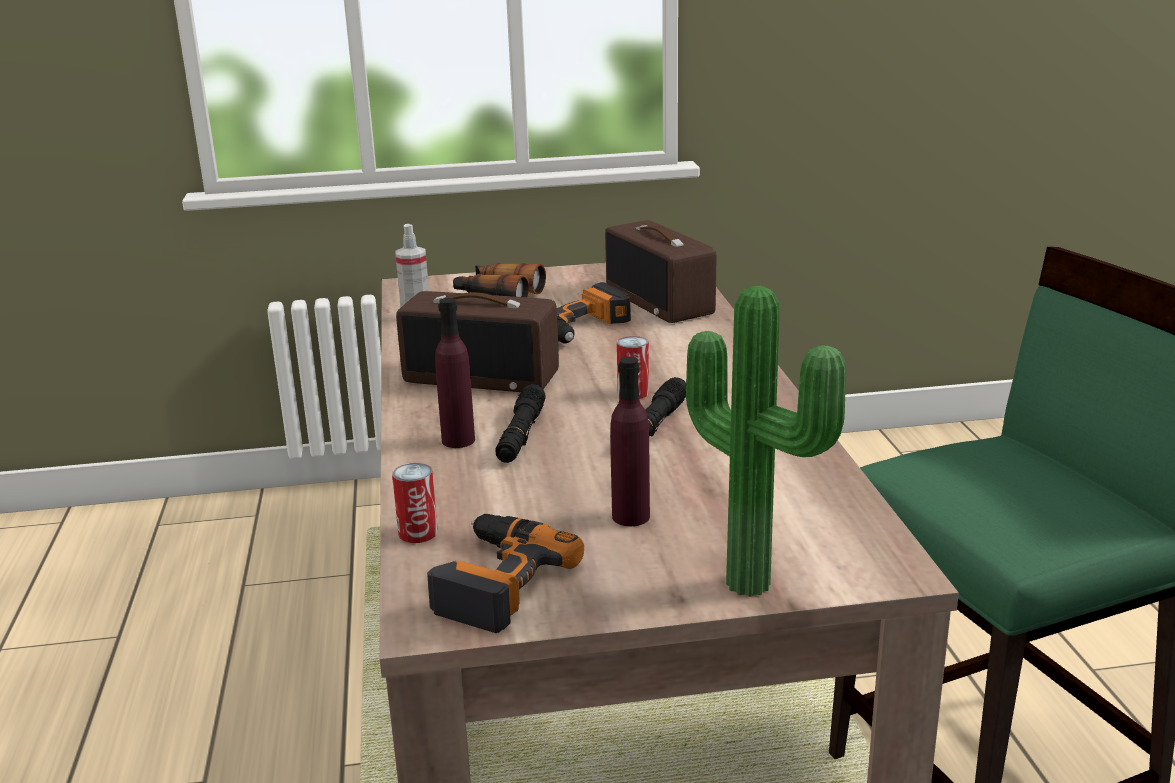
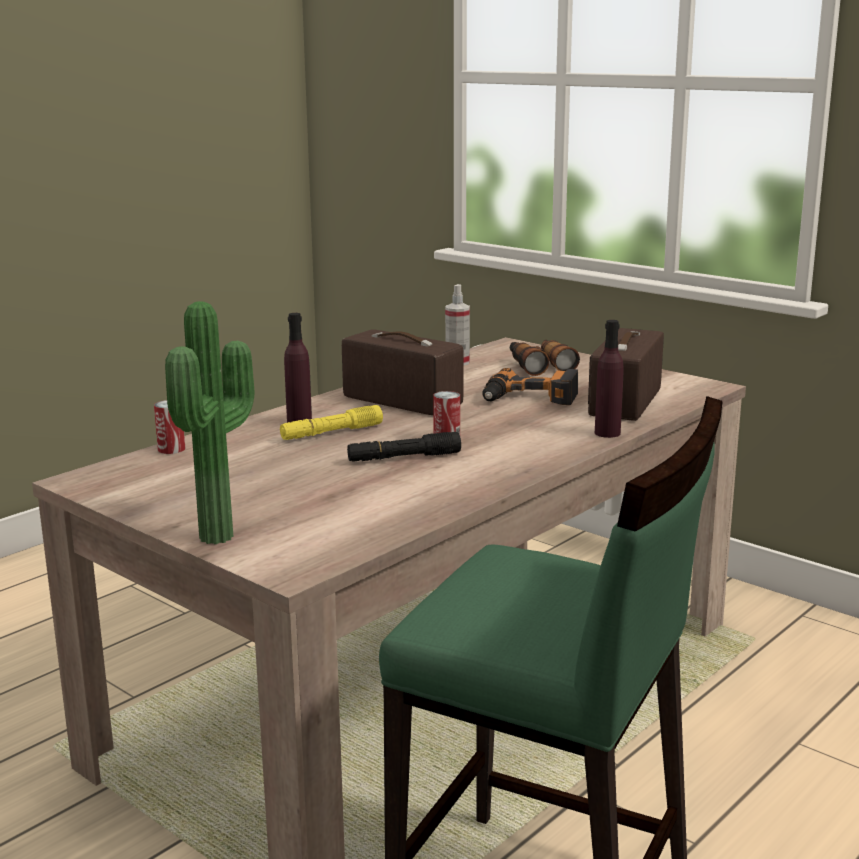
camera: 50 degrees right, 5 degrees down
radio [396,291,559,392] -> radio turned 150 degrees clockwise [342,329,464,415]
power drill [427,514,584,633] -> none
black flashlight [495,384,546,463] -> yellow flashlight [280,405,383,440]
purple bottle [610,357,650,526] -> purple bottle moved to [595,320,624,438]

